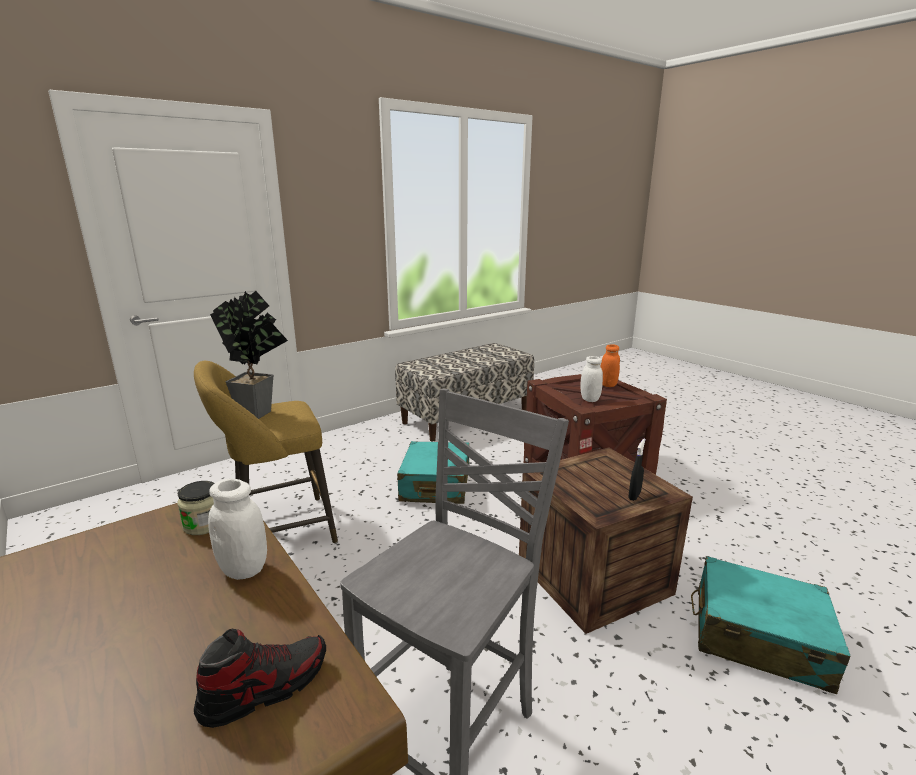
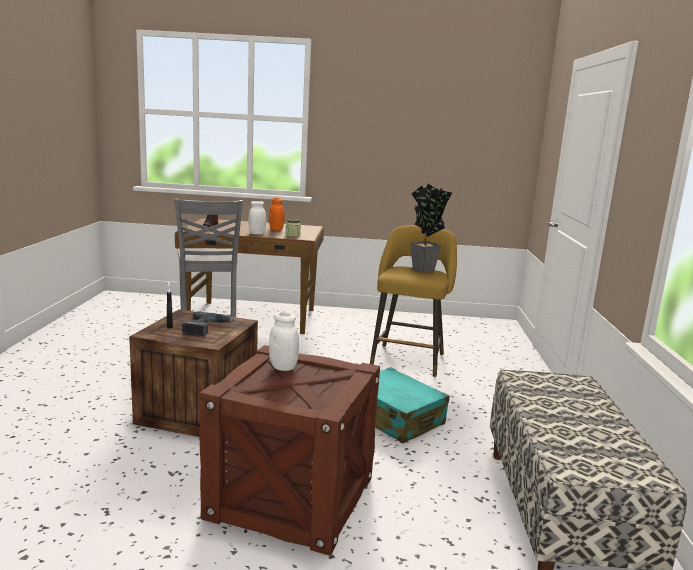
camera: 130 degrees right, 5 degrees down
orange jar [601,344,620,387] -> orange jar moved to [269,198,285,230]
turquoise suitcase [691,556,851,694] -> none
none -> power drill [182,312,235,336]

